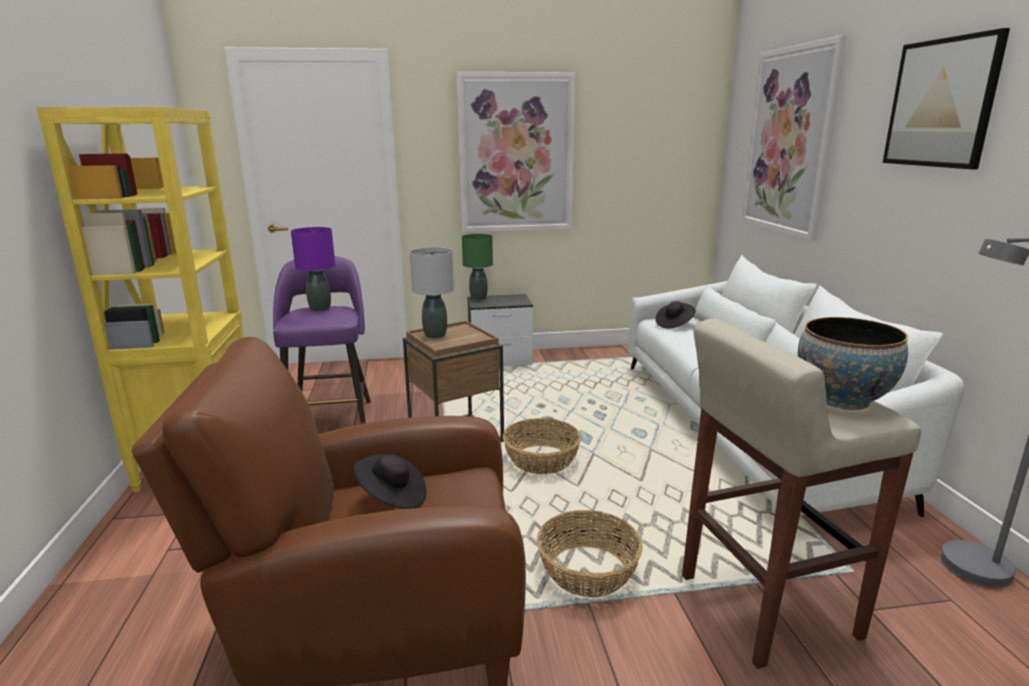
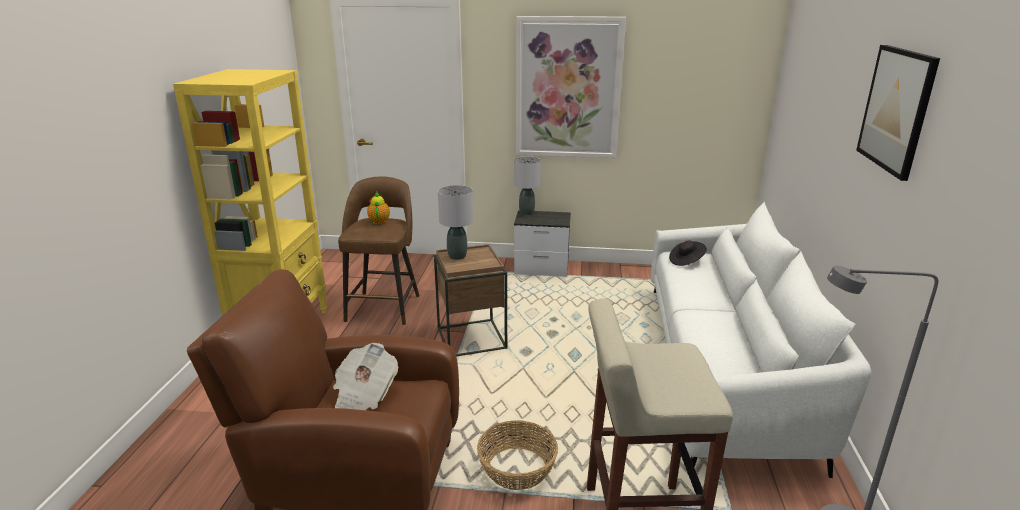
camera: 15 degrees right, 5 degrees up
purple stool [273,256,371,424] -> brown stool [338,176,420,325]
purple table lamp [291,227,335,311] -> teapot [367,192,390,224]
black hat [353,454,426,509] -> newspaper [333,343,398,410]
green table lamp [462,234,493,300] -> grey table lamp [514,157,541,215]
basket [503,418,581,474] -> none
picture [741,35,847,241] -> none
bowl [798,317,908,410] -> none

